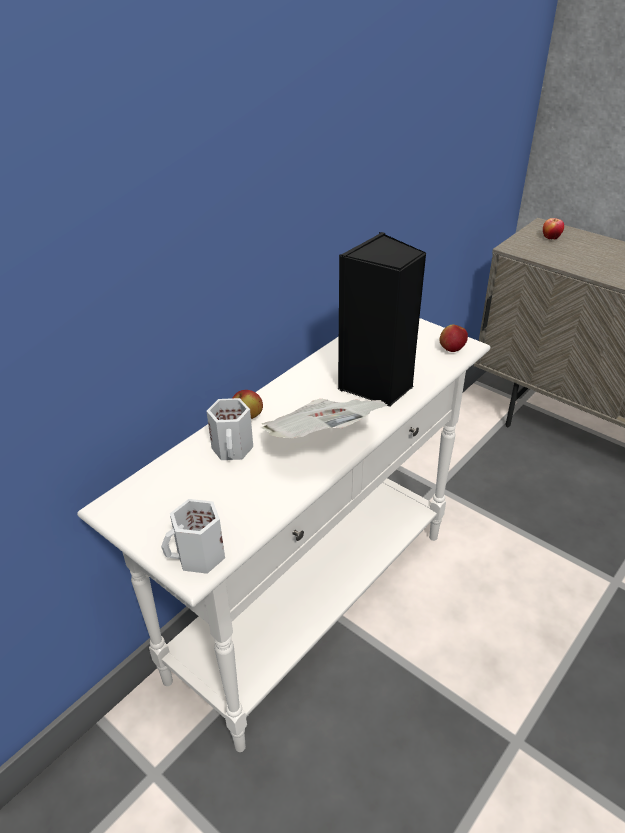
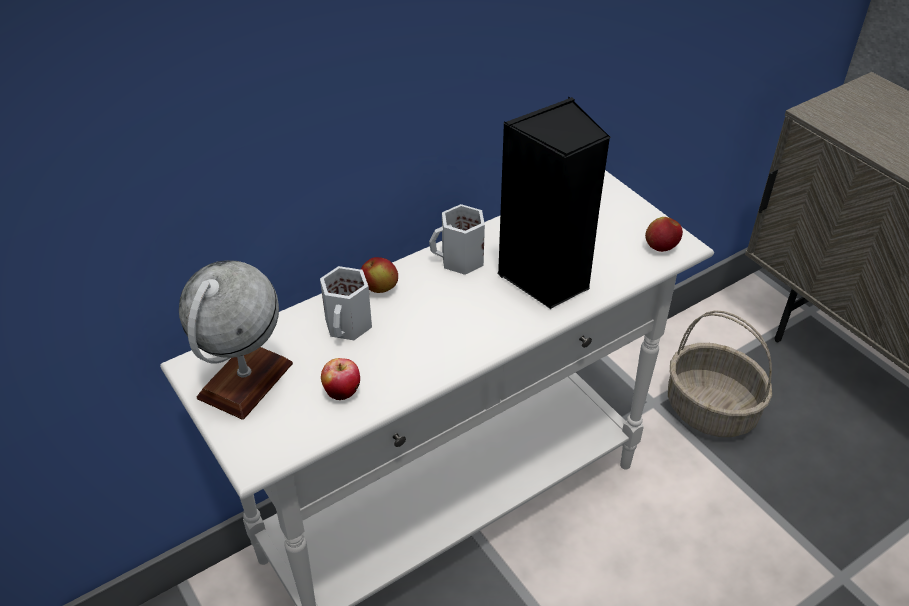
camera: 15 degrees right, 5 degrees up
white mug [161,499,225,574] -> white mug moved to [429,204,485,275]
newspaper [262,398,388,438] -> none
apple [543,218,564,239] -> apple moved to [321,358,360,400]
none -> globe [179,260,293,420]
none -> basket [668,310,772,437]

